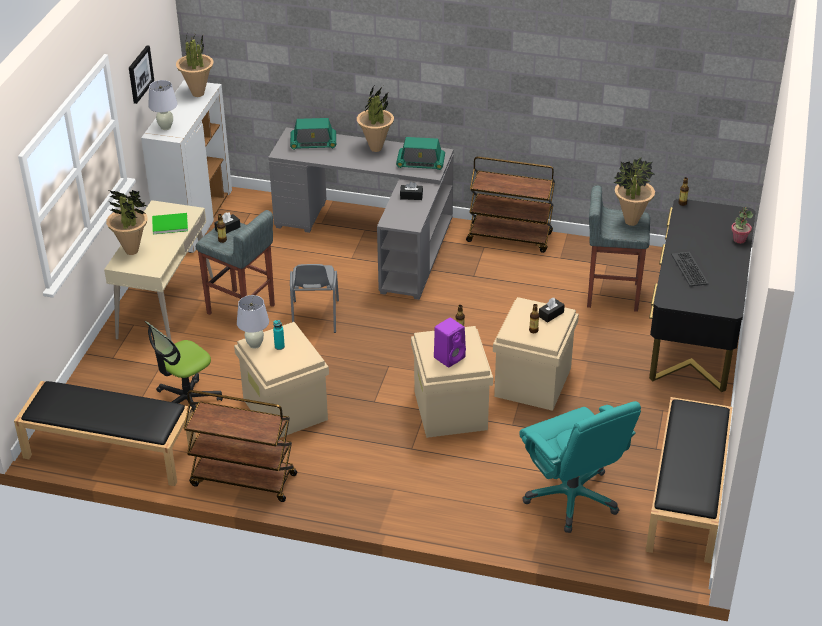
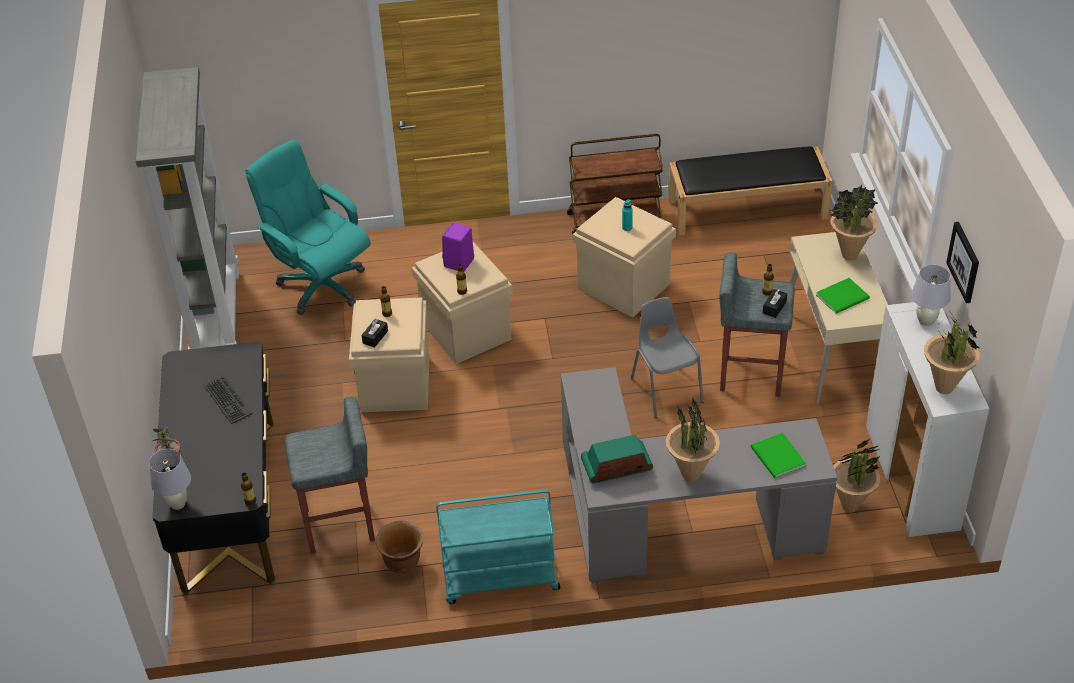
camera: 160 degrees right, 5 degrees up
office chair [145,321,223,412] -> none
white table lamp [237,295,269,349] -> white table lamp moved to [149,449,191,510]
radio [290,118,336,150] -> green book [751,433,806,478]
black tissue box [400,181,423,200] -> none
brown cart [466,156,555,253] -> turquoise cart [436,489,560,604]
potted plant [614,157,655,226] -> potted plant moved to [833,439,880,513]
black bench [646,397,733,563] -> grey bookcase [136,67,239,350]
none -> brown planter [376,521,423,574]

